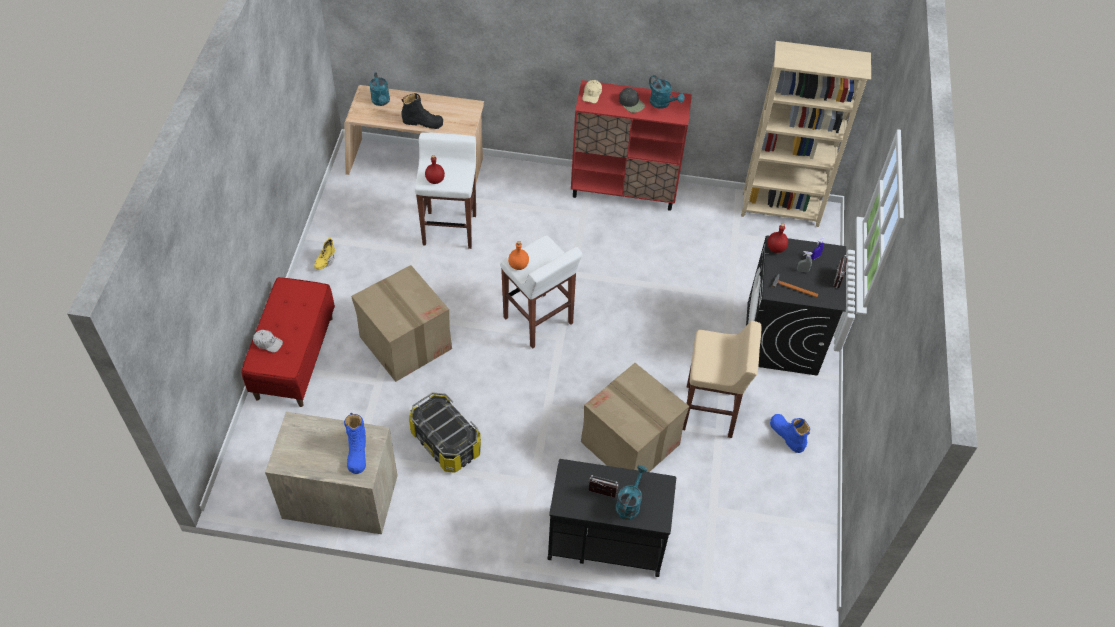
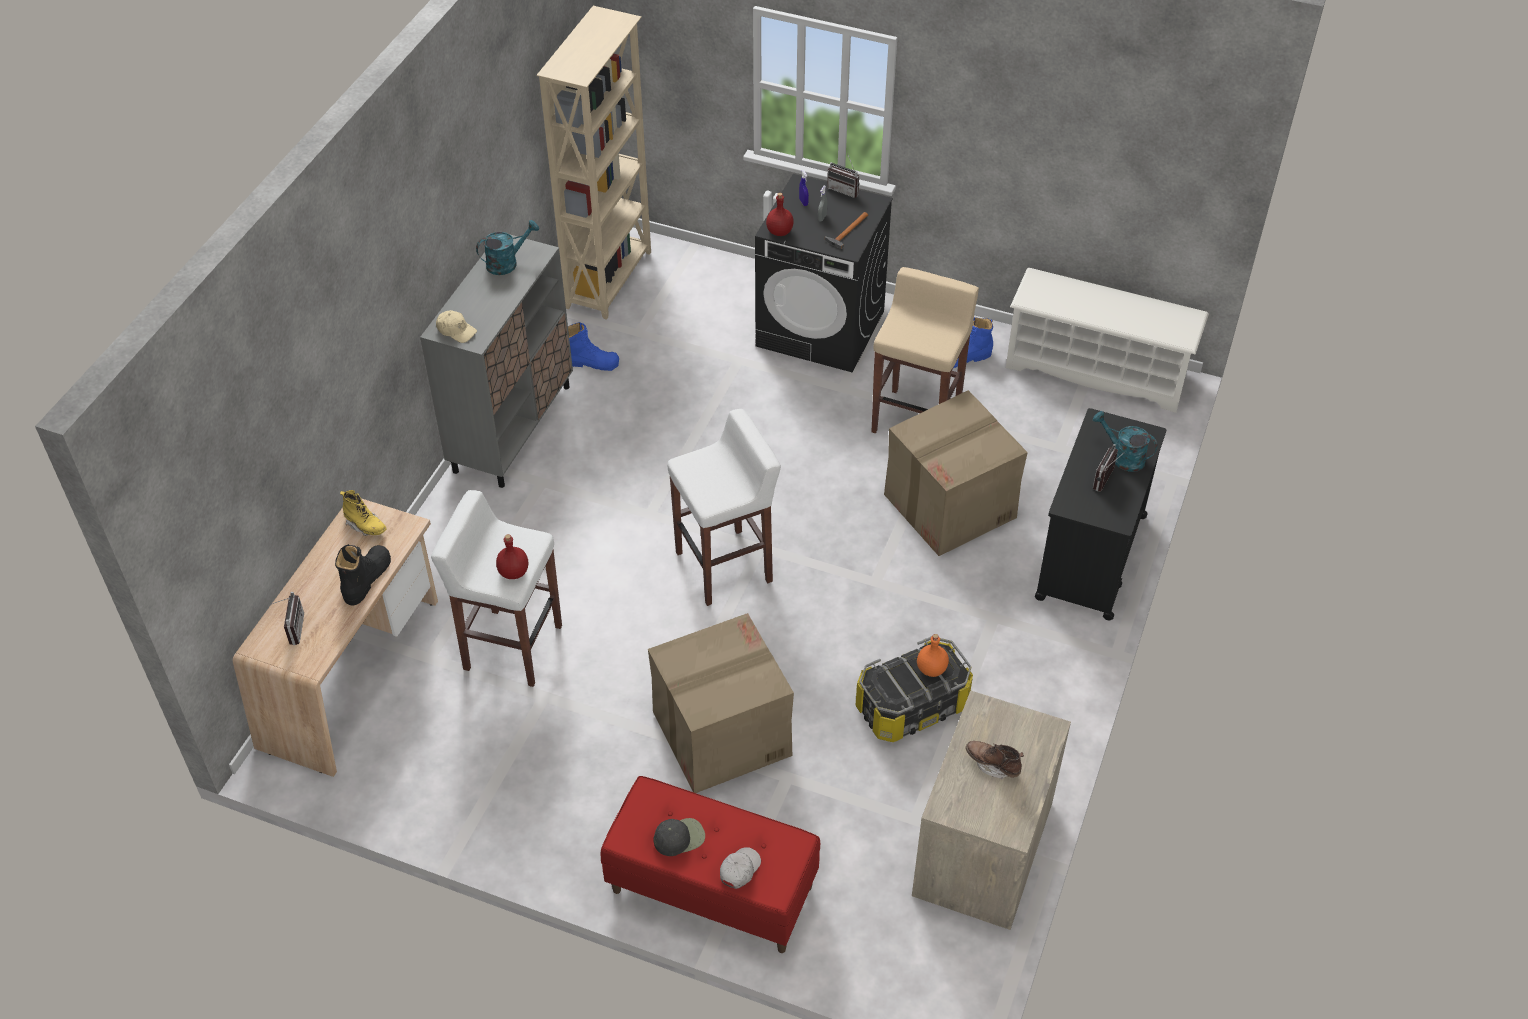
camera: 75 degrees left, 5 degrees down
yellow boot [314,237,335,270] -> yellow boot moved to [340,490,387,536]
blue boot [344,413,366,474] -> blue boot moved to [568,322,619,371]
turquoise watering can [369,72,390,106] -> radio [272,592,304,645]
orange bottle [508,241,529,270] -> orange bottle moved to [917,634,949,677]
red cabinet [571,80,692,211] -> grey cabinet [420,235,573,488]
black cap [619,88,645,113] -> black cap moved to [653,818,705,856]
none -> brown boot [966,741,1024,779]
none -> white shoe rack [1006,268,1209,413]

